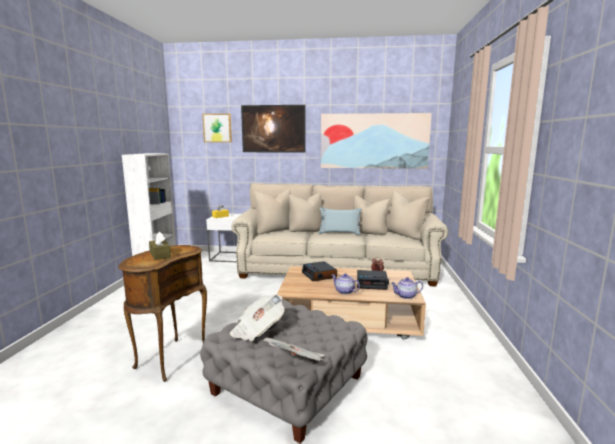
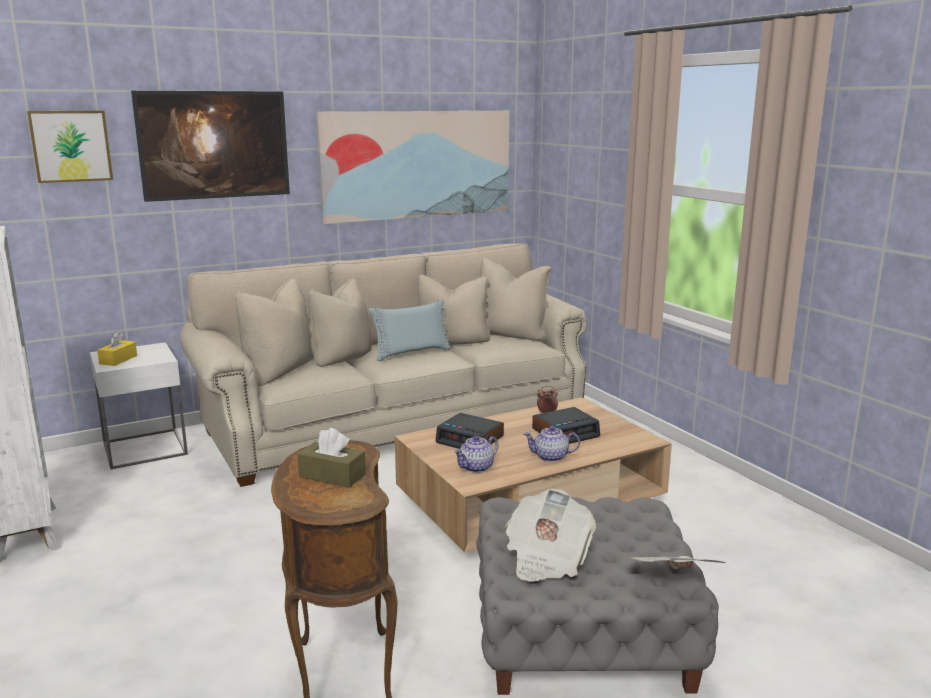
camera: 35 degrees left, 5 degrees up
teapot [391,277,423,299] -> teapot moved to [454,435,499,473]

